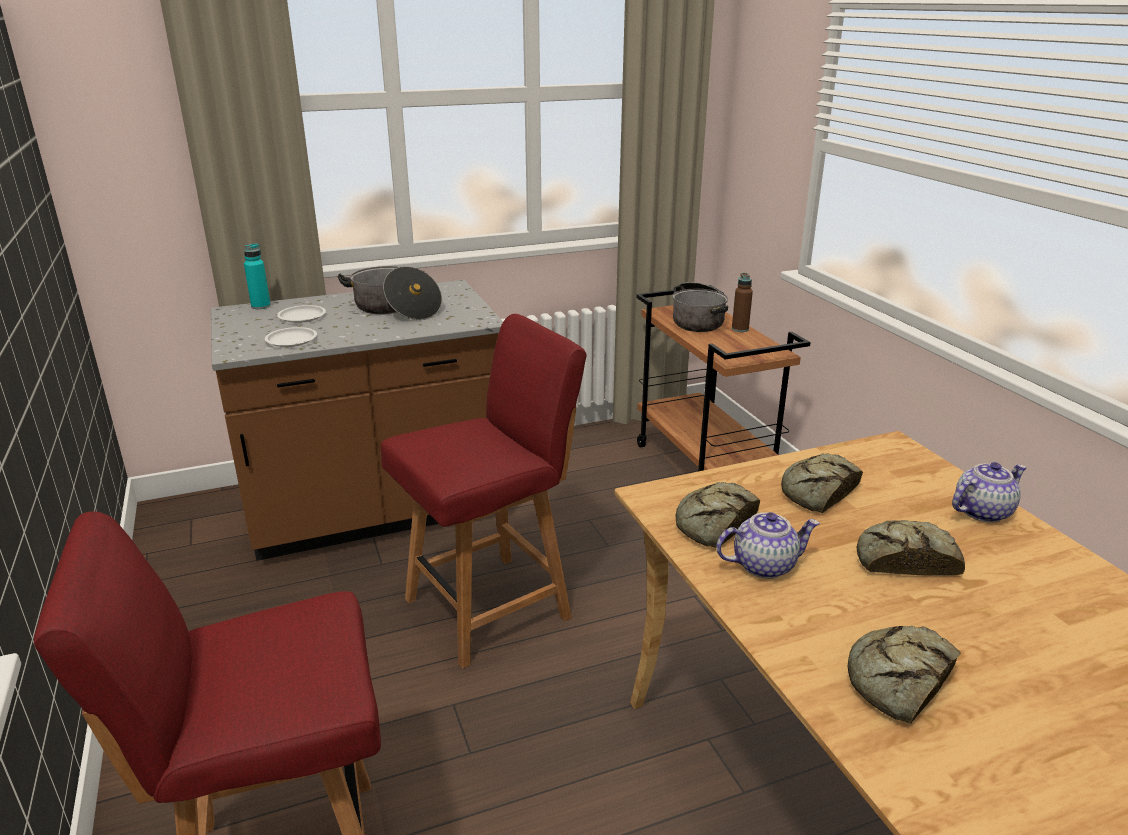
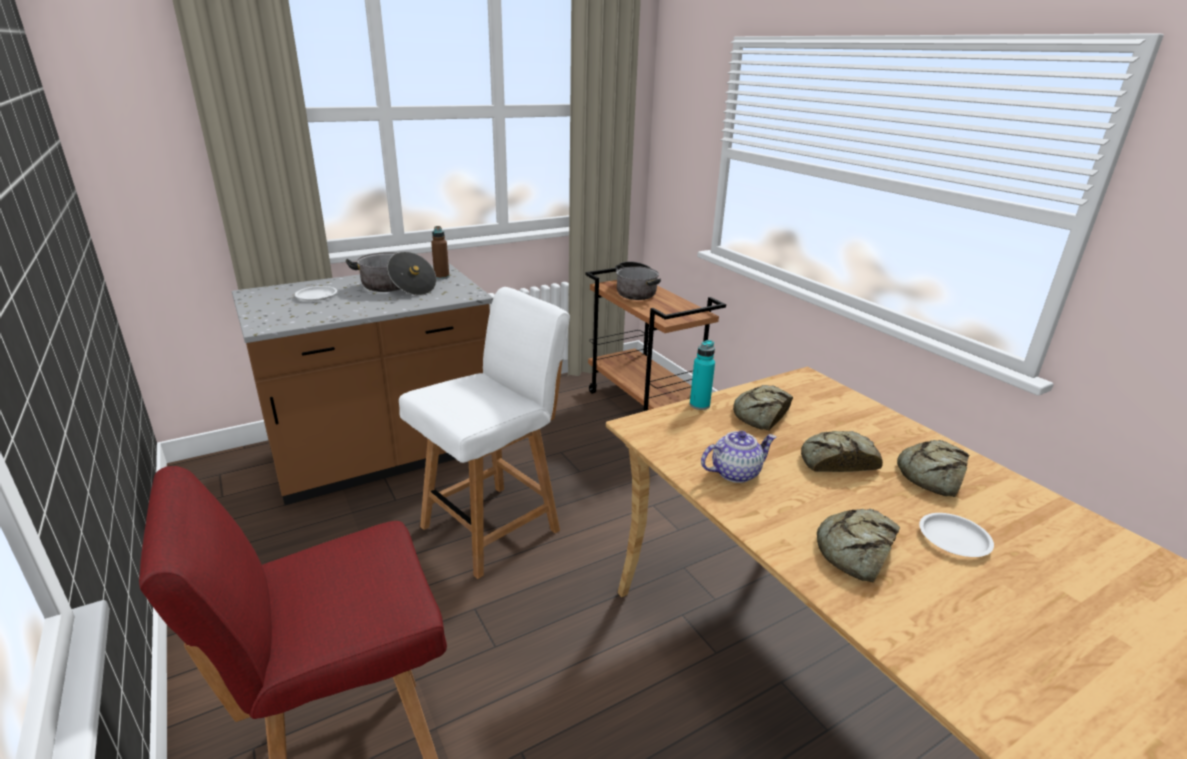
camera: 10 degrees left, 0 degrees up
turquoise bottle [244,243,271,309] -> turquoise bottle moved to [690,340,715,410]
white plate [265,327,317,347] -> white plate moved to [919,513,994,557]
red chair [381,314,587,669] -> white chair [399,287,570,579]
bread [676,482,760,548] -> bread moved to [897,440,969,497]
brown bottle [732,273,753,332] -> brown bottle moved to [431,226,449,279]
teapot [952,462,1027,523] -> none

